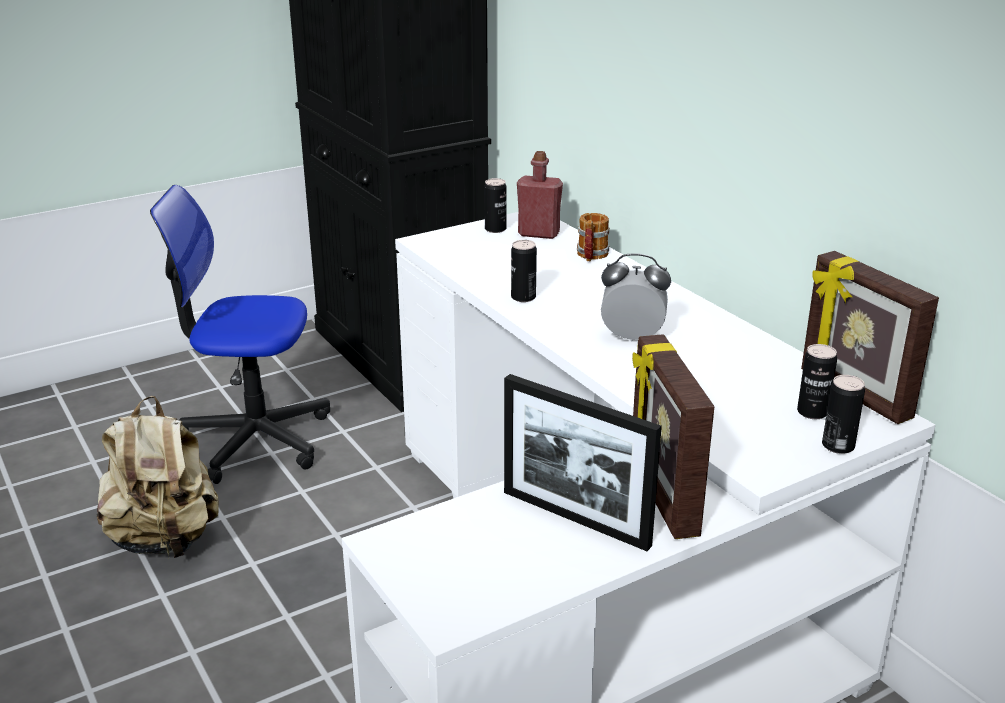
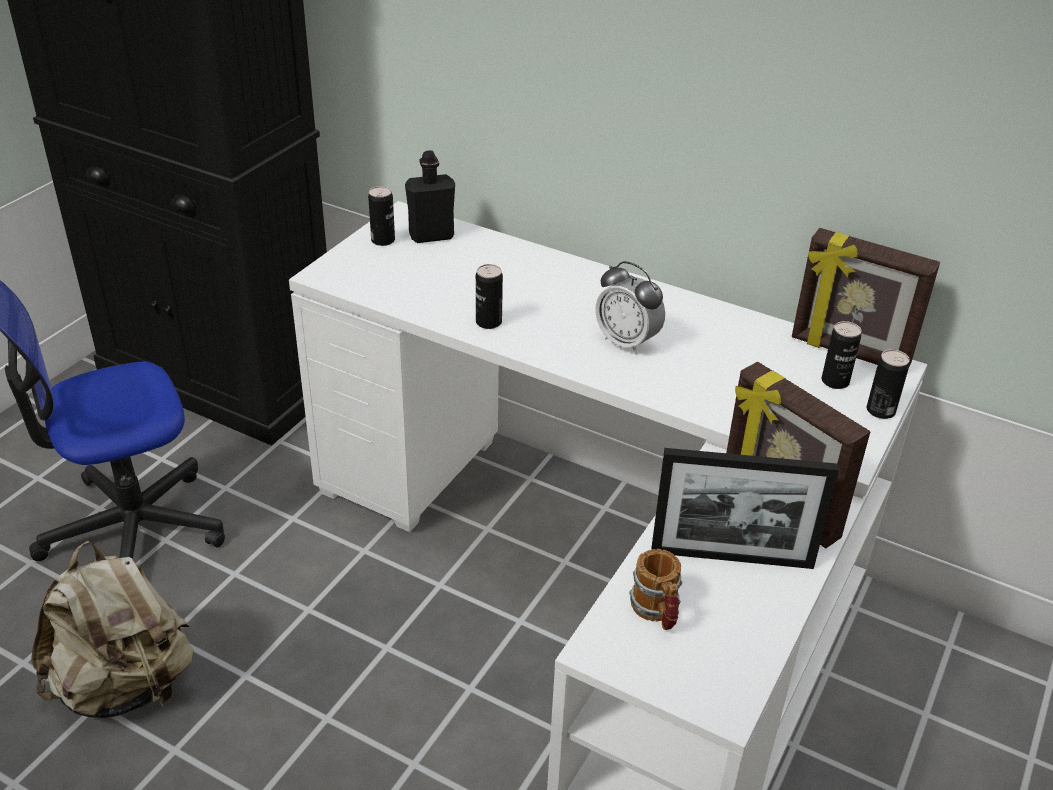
camera: 30 degrees left, 10 degrees up
red bottle [517,151,563,239] -> black bottle [405,150,455,243]
mug [577,213,610,262] -> mug moved to [629,549,682,630]
alarm clock [601,253,671,342] -> alarm clock turned 120 degrees counterclockwise [595,261,665,355]

